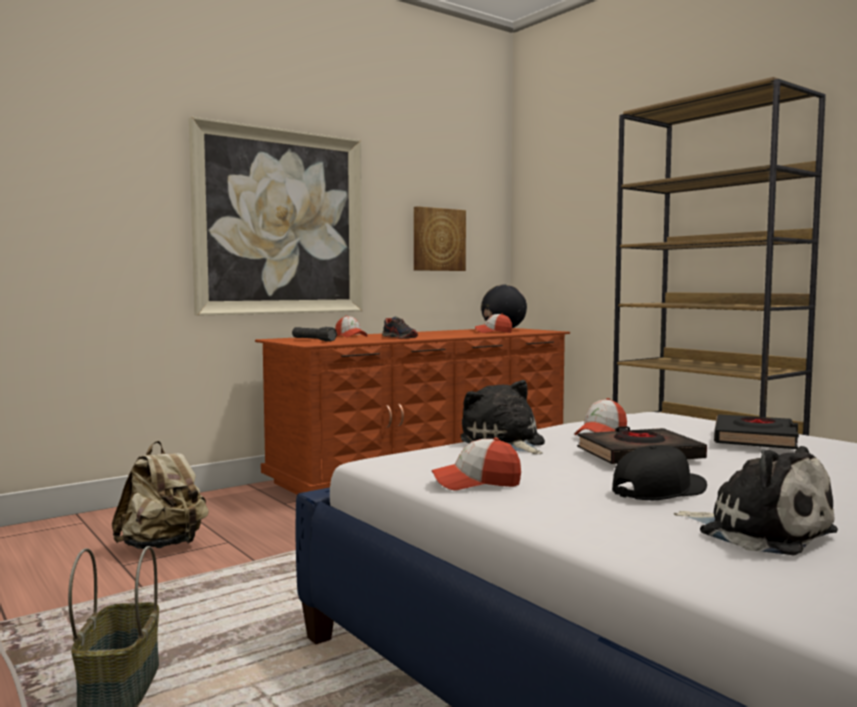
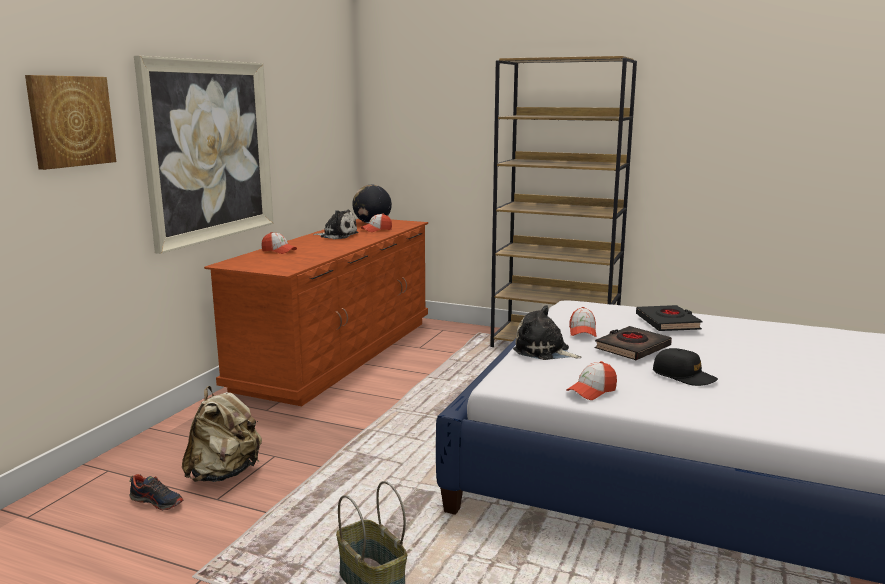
camera: 30 degrees left, 10 degrees up
black flashlight [292,327,337,342] -> none
shoe [382,317,418,339] -> shoe moved to [129,474,183,510]
picture [414,206,466,271] -> picture moved to [25,75,116,170]
black cap [612,445,707,500] -> black cap turned 105 degrees clockwise [653,348,718,386]
plush toy [674,446,838,556] -> plush toy moved to [313,210,358,239]

